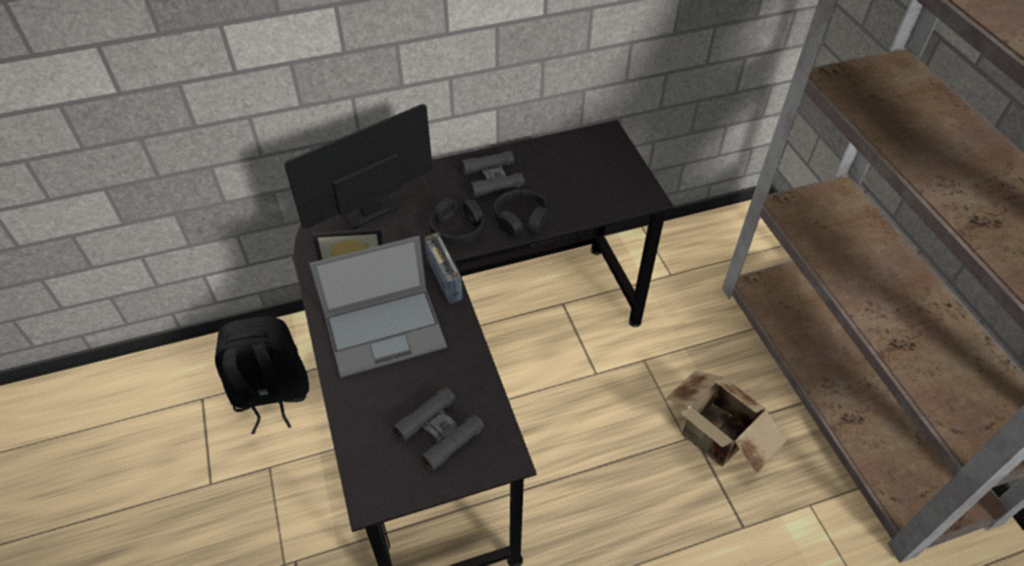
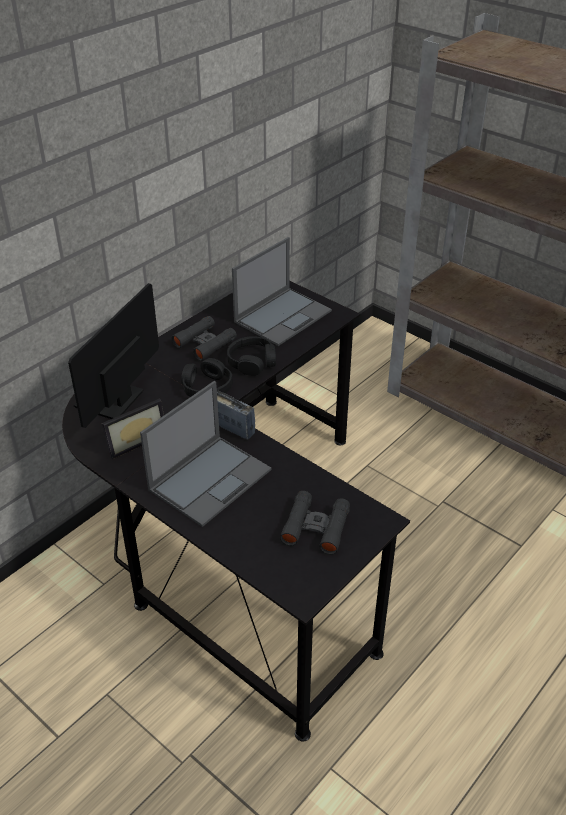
camera: 30 degrees left, 10 degrees down
black backpack [215,316,309,434] -> none
cardboard box [665,370,786,474] -> none
none -> laptop [232,237,332,346]

